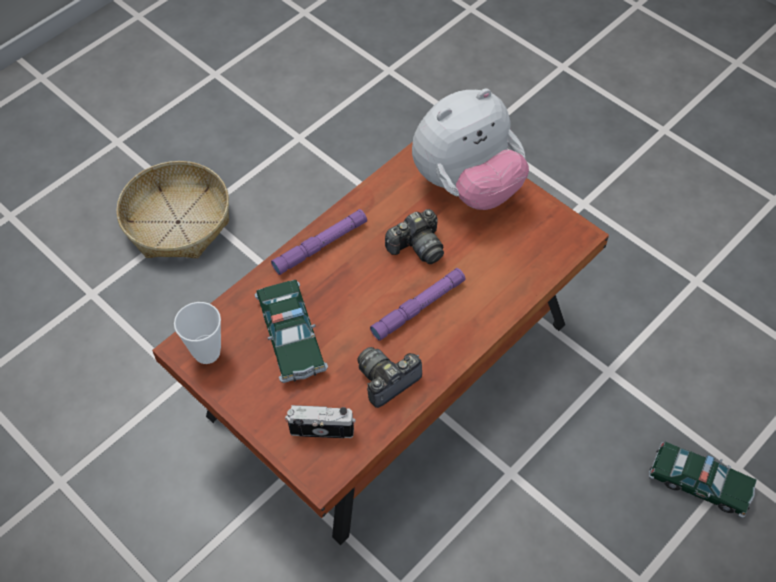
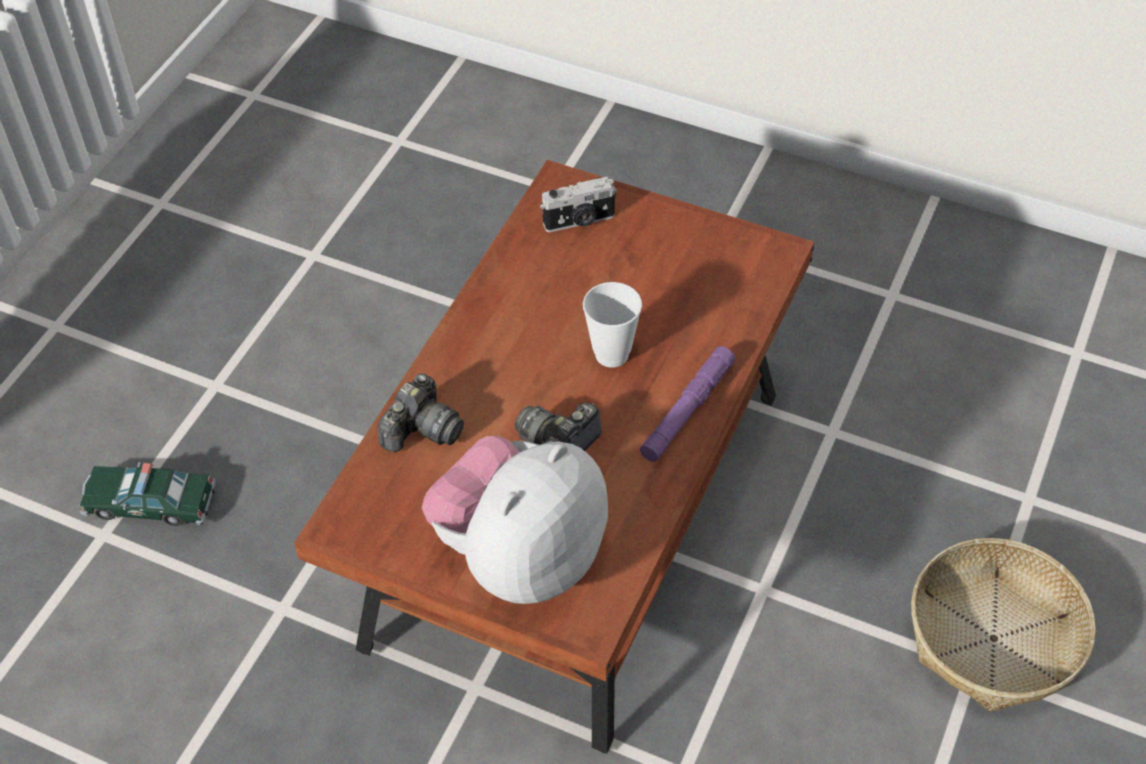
camera: 160 degrees right, 5 degrees down
cup [174,302,221,364] -> cup moved to [583,282,642,368]
toy car [255,280,328,383] -> none
camera [357,347,422,408] -> camera moved to [378,373,464,452]
purple flashlight [370,268,466,341] -> none

